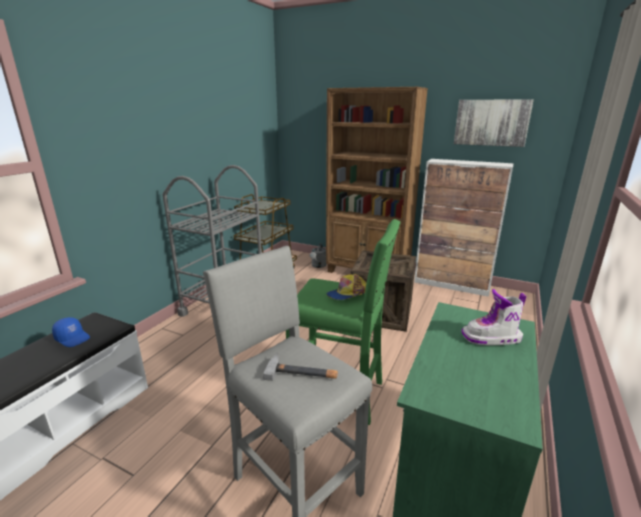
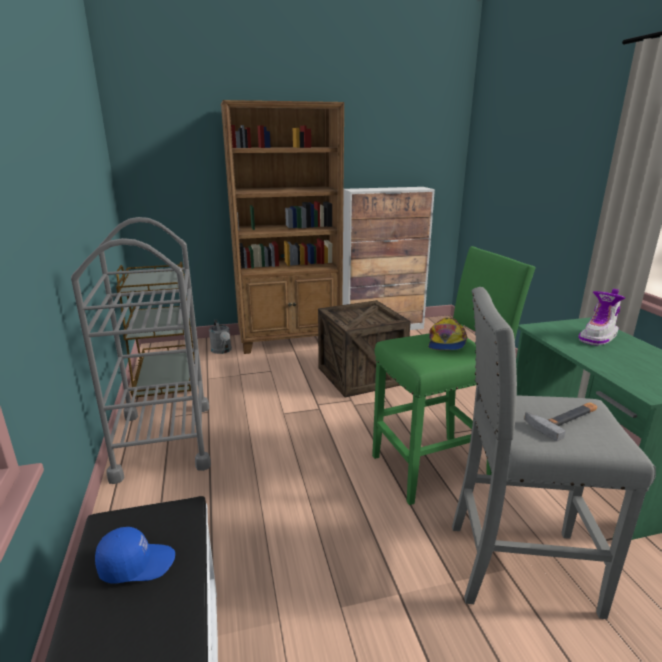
camera: 40 degrees left, 0 degrees up
picture [454,99,534,147] -> none

